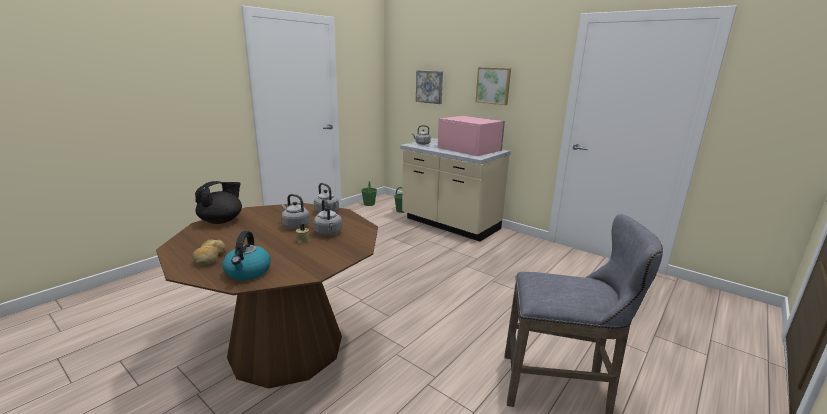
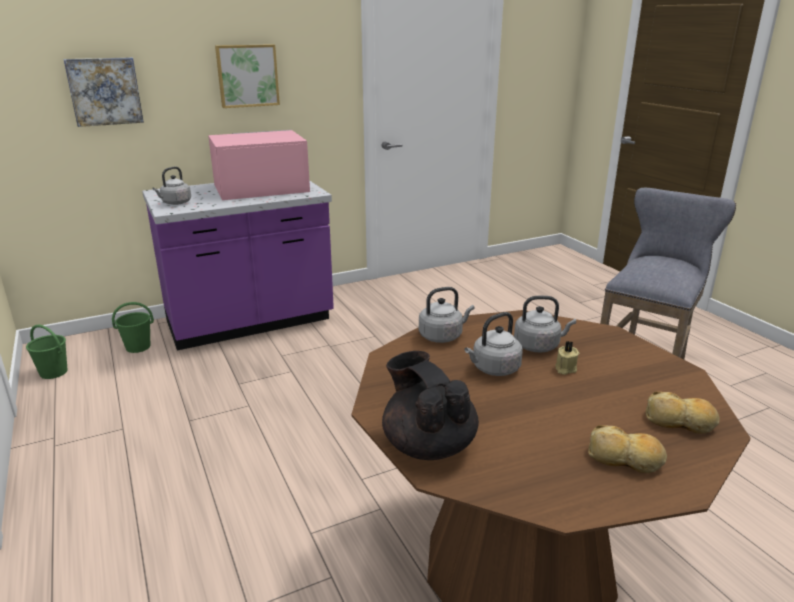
camera: 65 degrees left, 5 degrees up
kettle [223,231,271,280] -> bread [646,391,720,434]
beige counter [400,138,511,241] -> purple counter [142,180,334,350]

